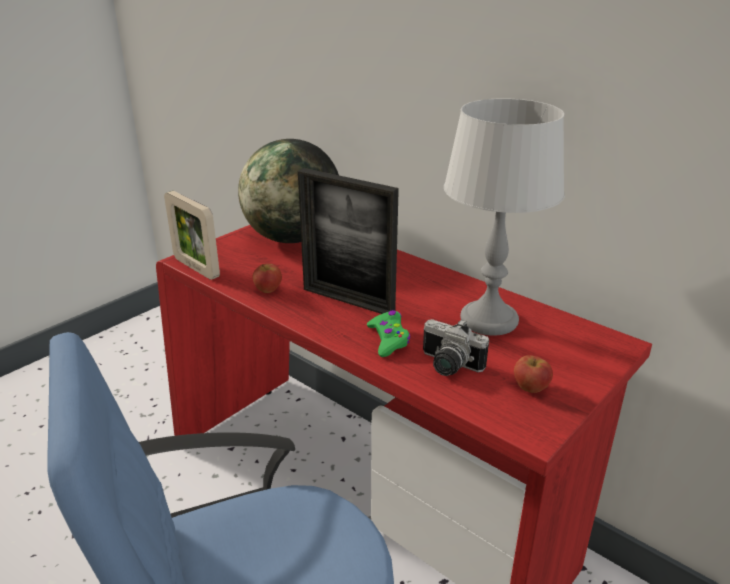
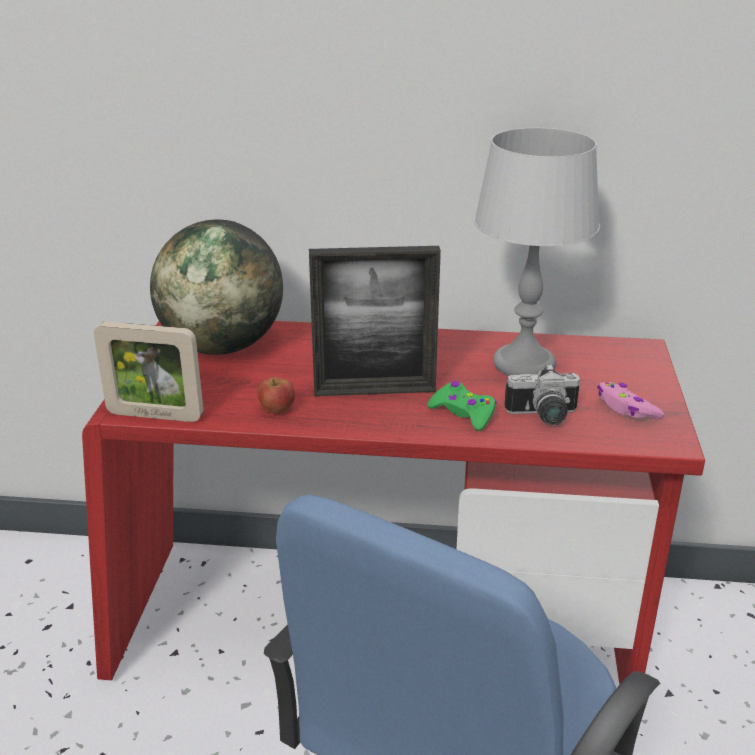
camera: 35 degrees left, 0 degrees up
apple [514,355,553,393] -> pink game controller [597,382,664,419]

